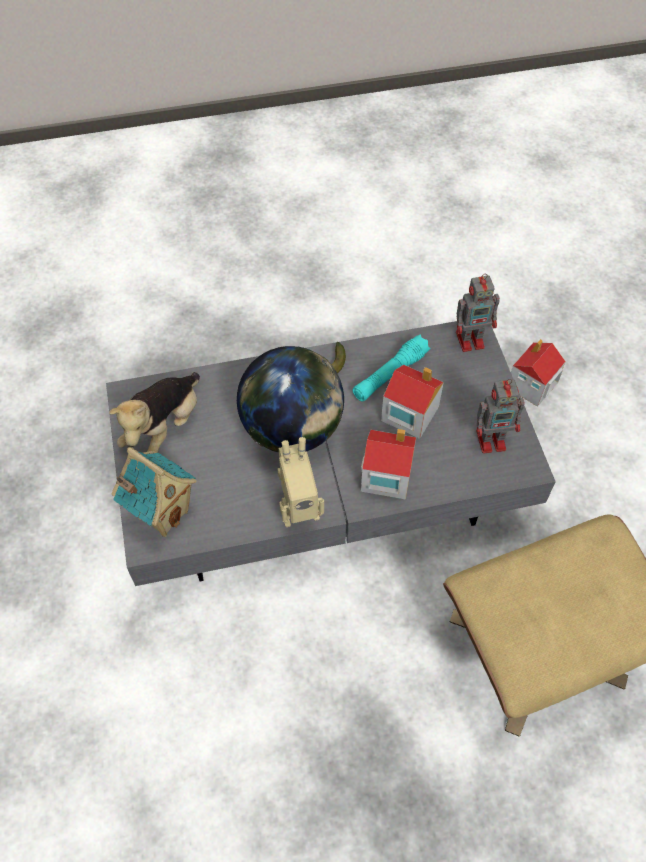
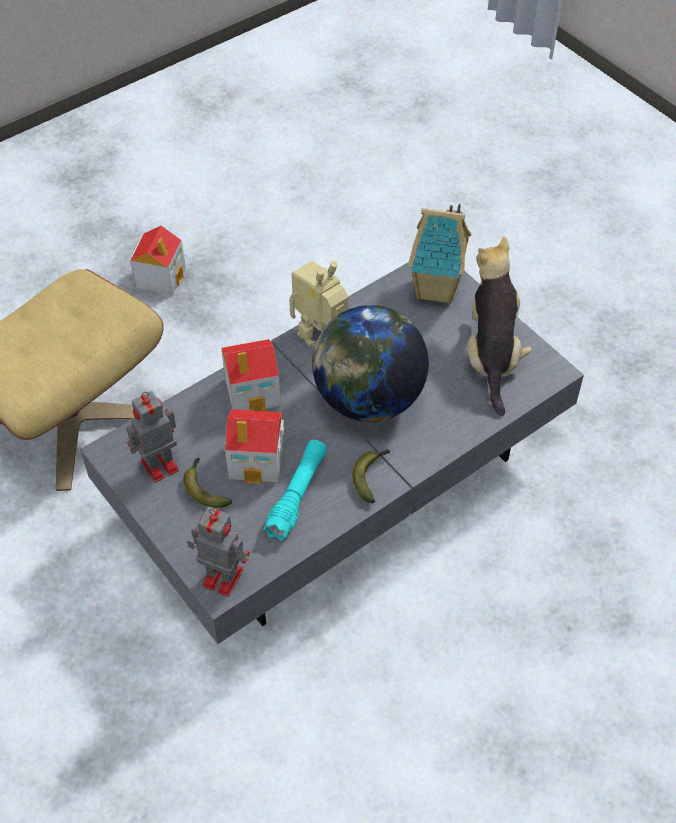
camera: 155 degrees right, 5 degrees down
toy robot [456,274,500,352] -> toy robot turned 60 degrees clockwise [187,507,249,597]
toy house [511,339,566,407] -> toy house moved to [130,226,186,295]
none -> banana [183,458,233,508]

